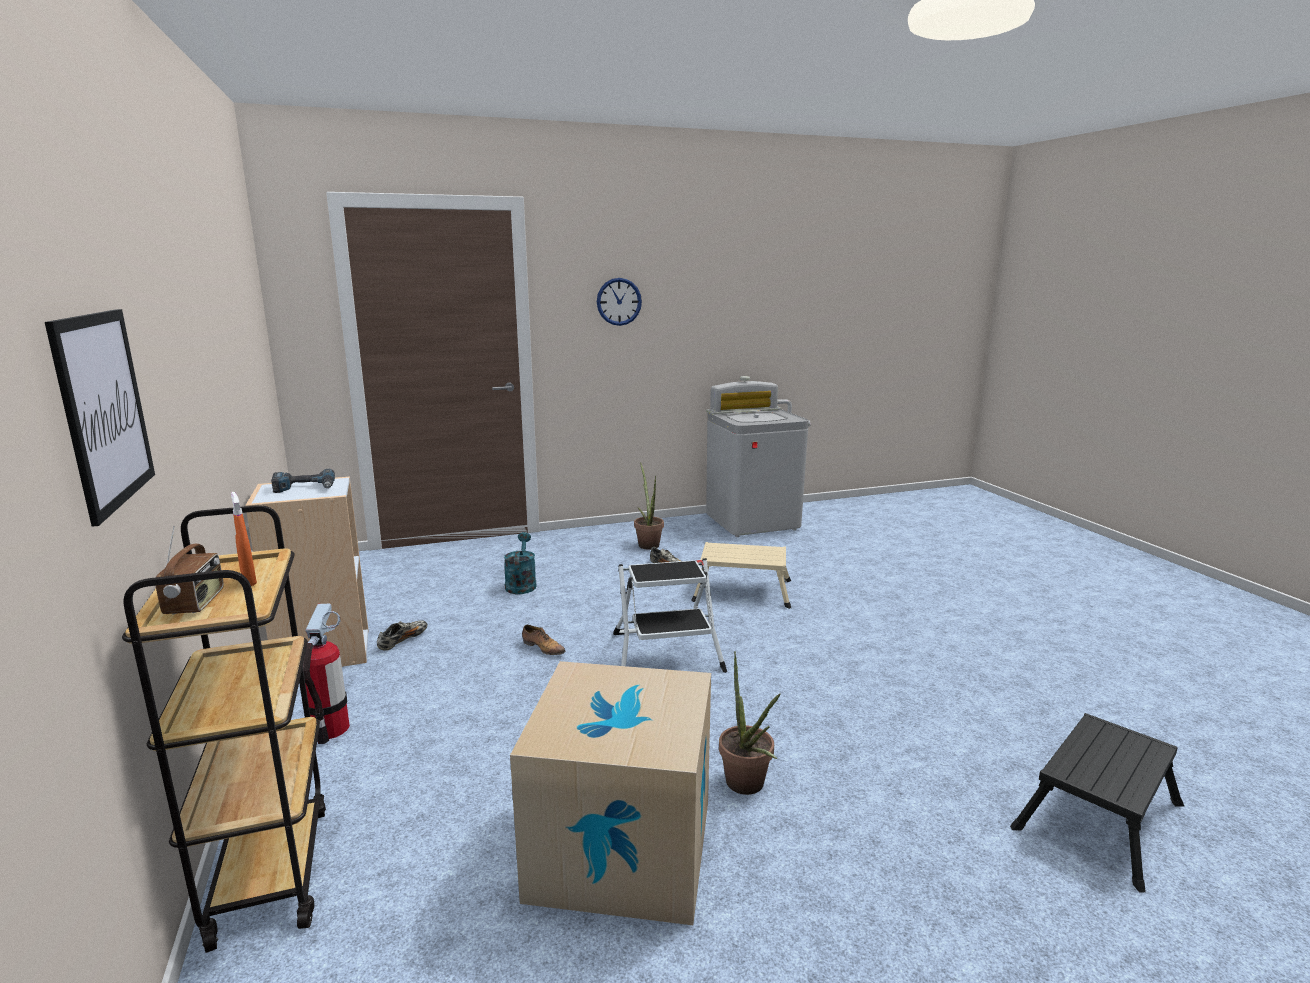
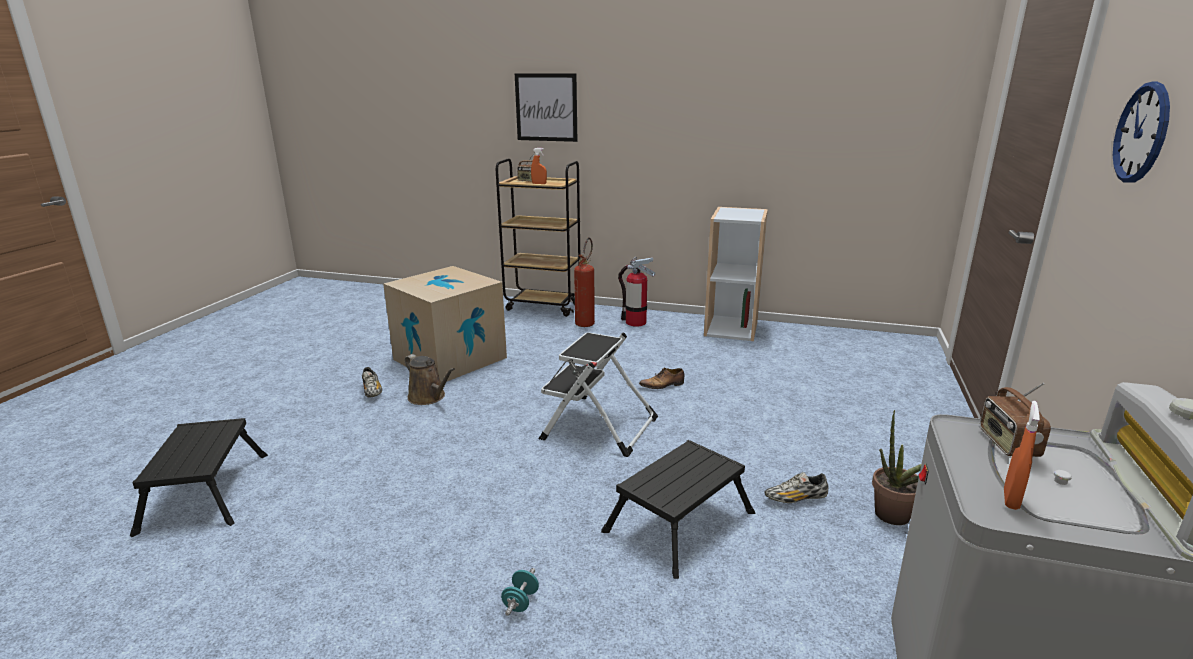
camera: 125 degrees right, 5 degrees up
power drill [271,469,335,493] -> none
shoe [377,620,428,651] -> shoe moved to [362,367,382,398]
turquoise watering can [504,532,537,594] -> none
beige step ladder [691,542,791,609] -> black step ladder [601,440,756,579]
potted plant [719,651,781,795] -> brown watering can [405,354,455,405]
none -> turquoise dumbbell [501,568,539,616]
none -> fire extinguisher [574,237,595,327]
none -> radio [980,383,1051,457]
none -> orange spray bottle [1004,401,1040,510]

